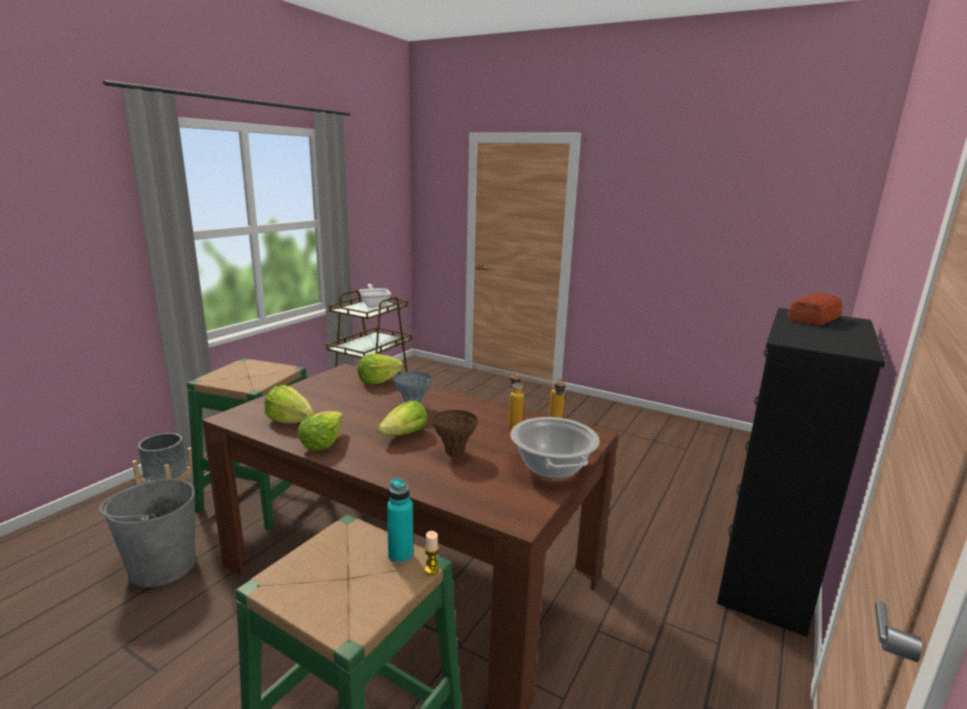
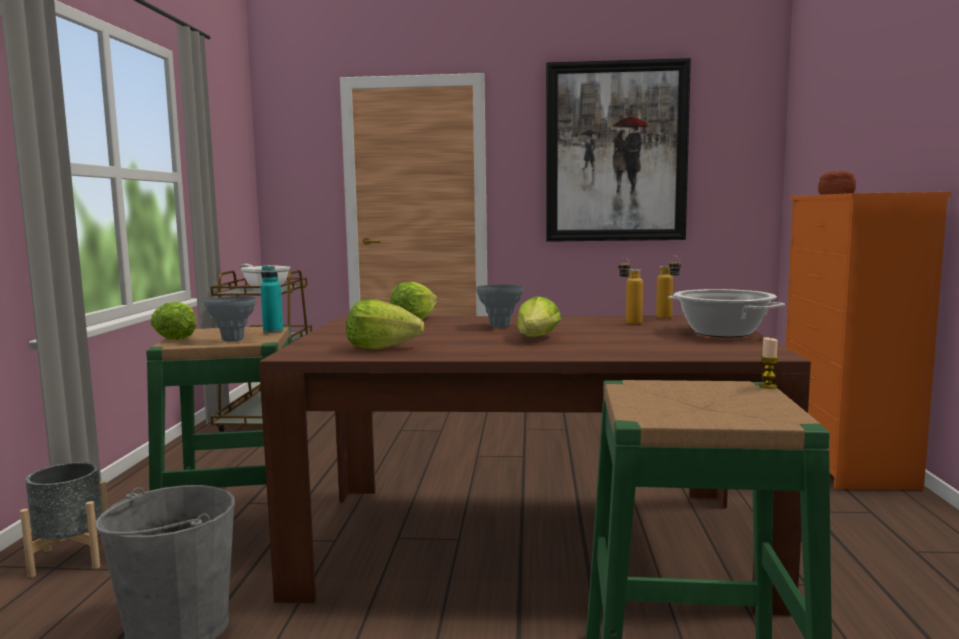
camera: 25 degrees left, 10 degrees down
lettuce [298,411,343,451] -> lettuce moved to [150,302,197,340]
turquoise bottle [387,478,413,564] -> turquoise bottle moved to [260,266,283,333]
brown vase [432,410,478,457] -> none
black dresser [717,308,886,637] -> orange dresser [786,192,952,490]
none -> grey vase [204,296,256,342]
none -> picture [546,58,691,242]

